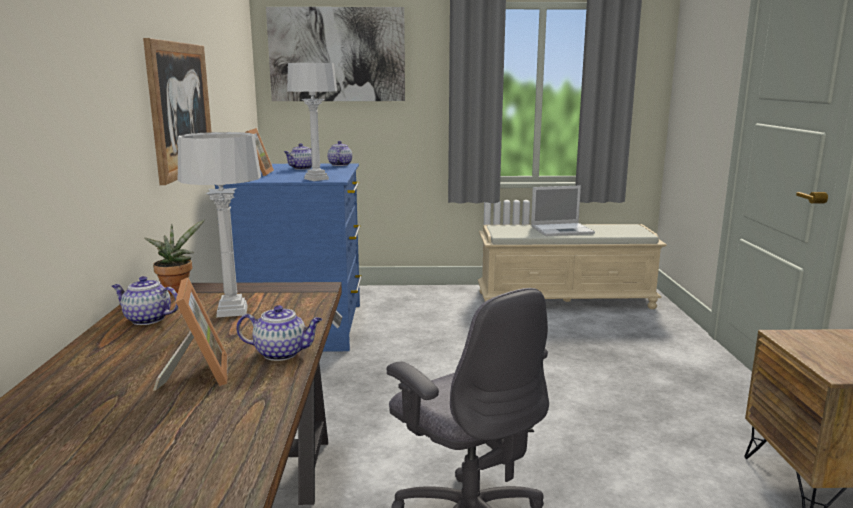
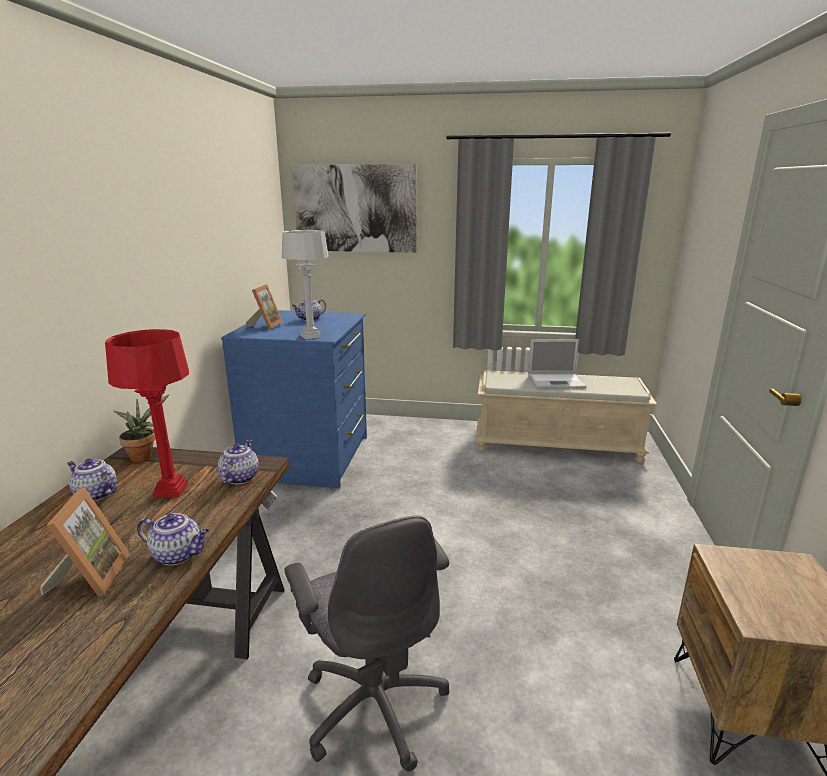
camera: 10 degrees right, 5 degrees up
picture [143,38,212,185] -> none
grey table lamp [178,132,261,318] -> red table lamp [105,329,189,498]
teapot [328,141,352,166] -> teapot moved to [218,440,259,484]

